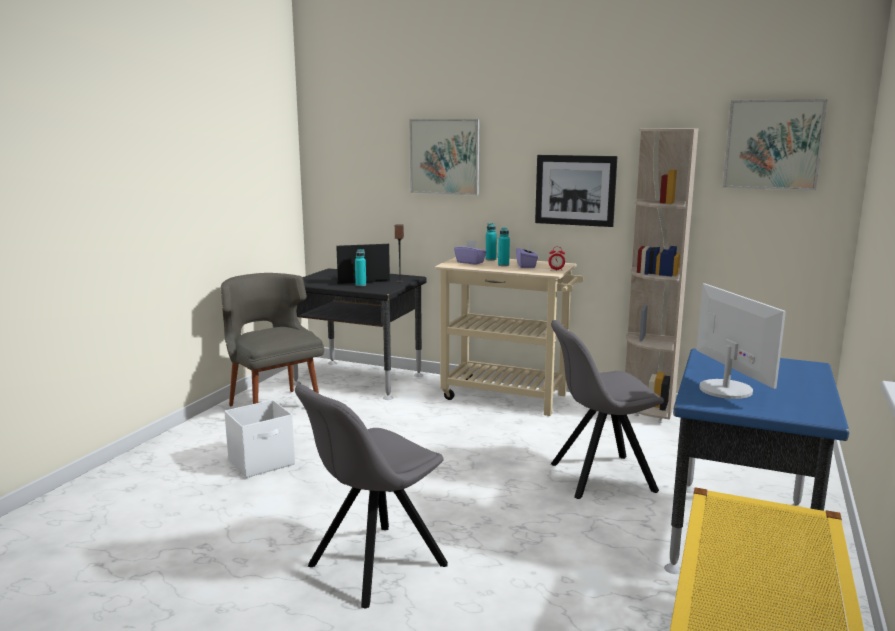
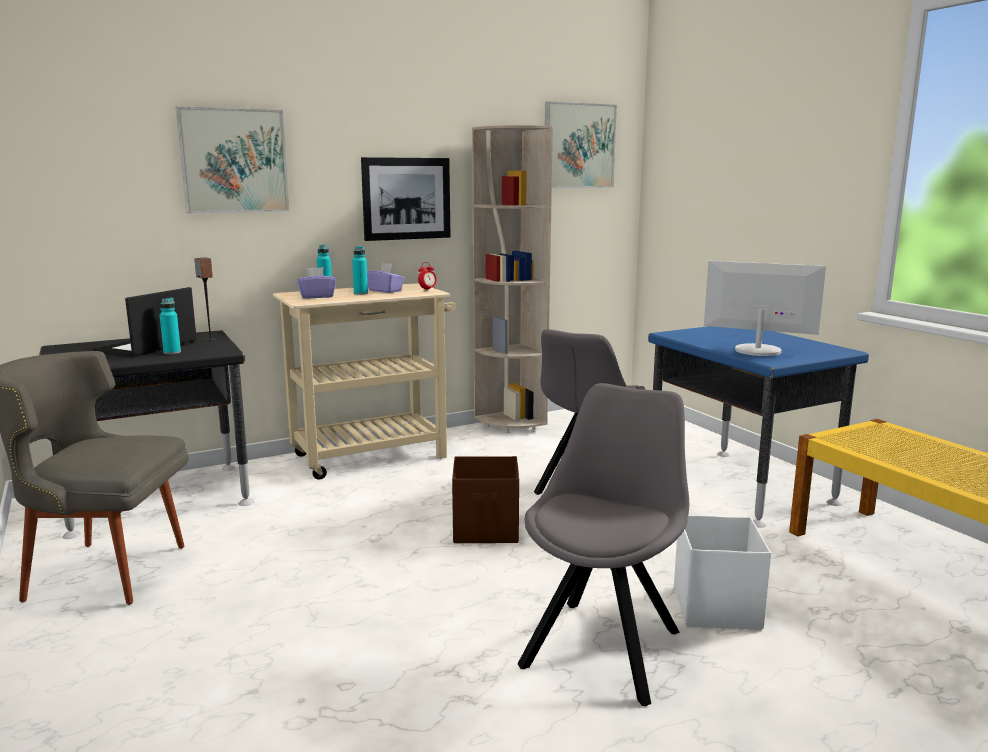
camera: 50 degrees left, 0 degrees up
white storage box [224,400,295,478] -> white storage box moved to [674,515,771,630]
grey chair [295,384,448,608] -> grey chair turned 150 degrees counterclockwise [518,383,689,706]
none -> brown storage box [452,456,519,543]

